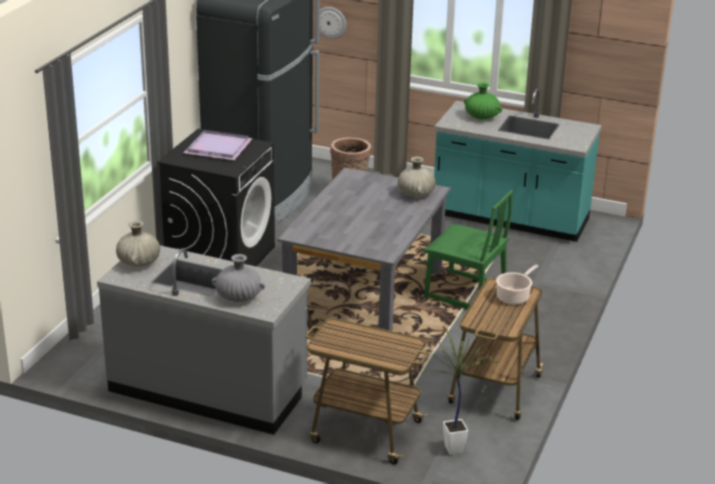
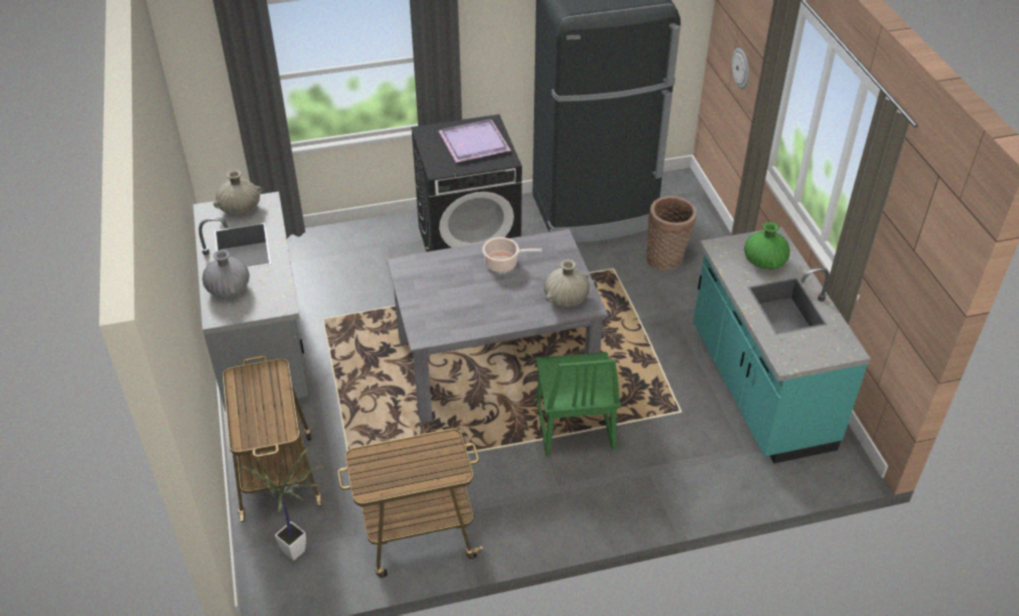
camera: 55 degrees right, 15 degrees up
cooking pot [496,265,538,305] -> cooking pot moved to [482,237,542,272]

